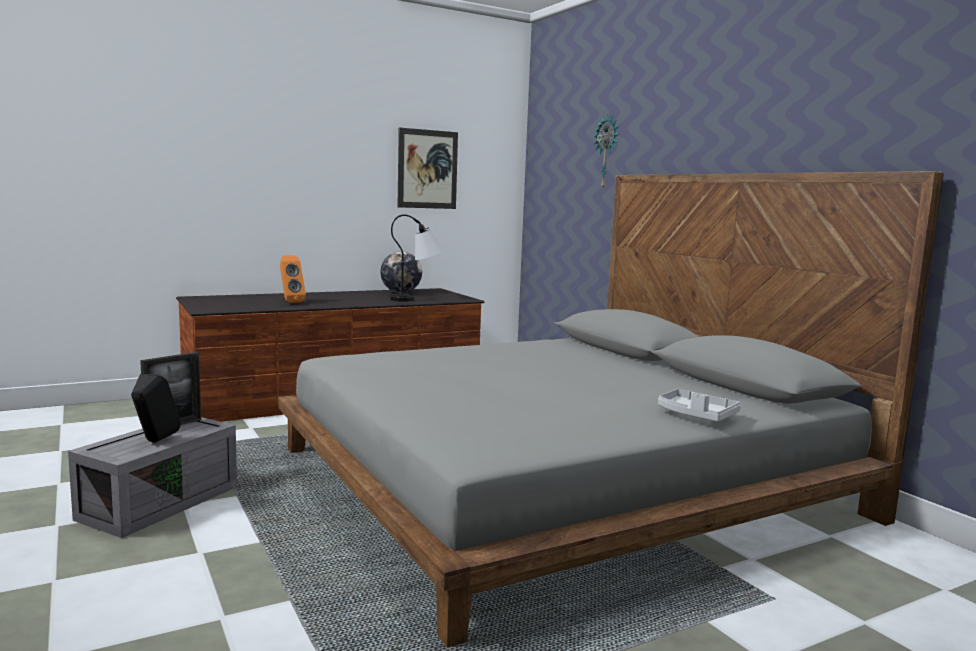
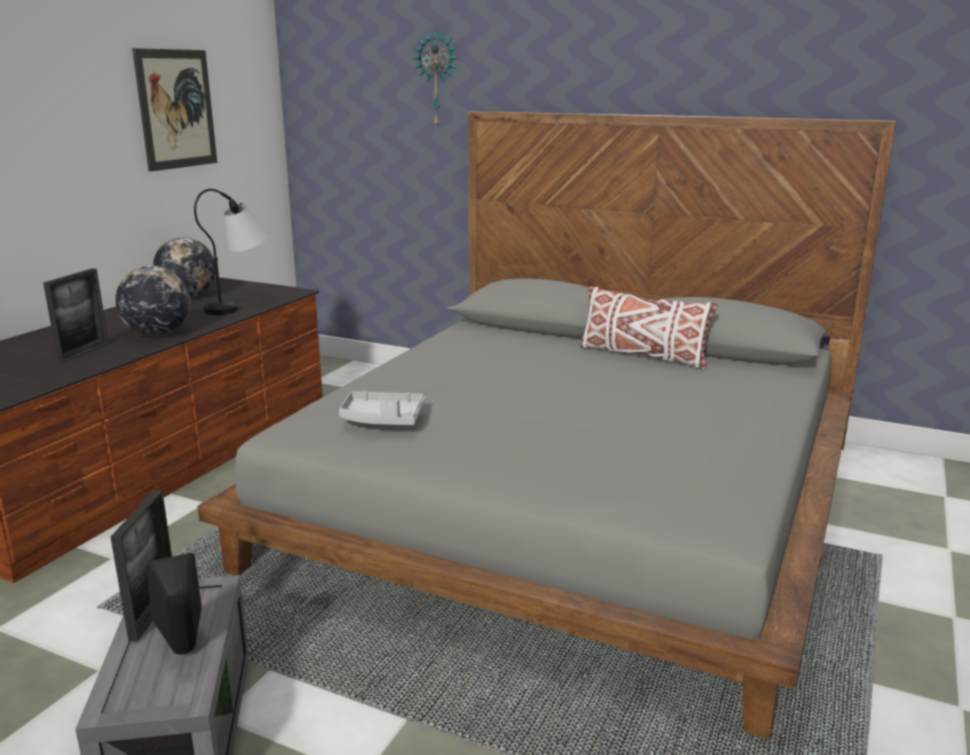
camera: 35 degrees left, 10 degrees up
orange speaker [280,255,306,303] -> picture frame [43,268,109,363]
grey tray [658,389,741,422] -> grey tray moved to [339,391,425,425]
none -> globe [115,266,190,336]
none -> white pillow [580,287,718,370]

